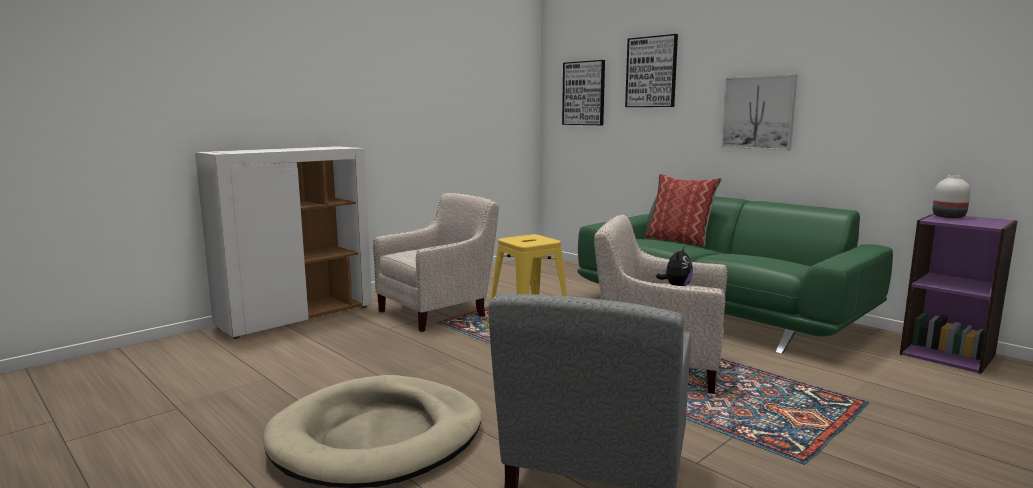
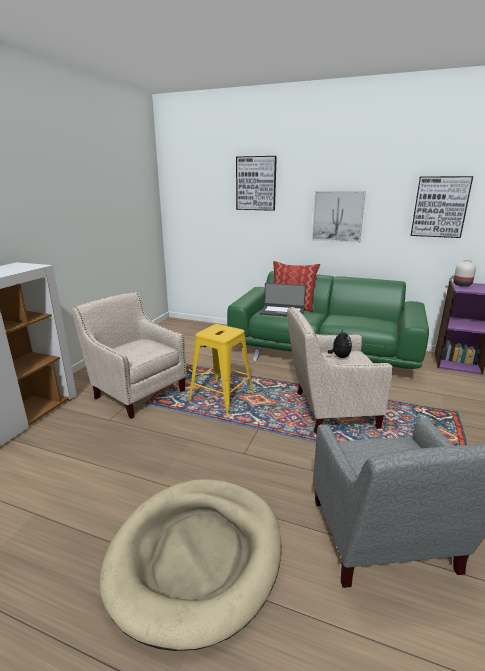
camera: 25 degrees left, 10 degrees up
beige armchair [373,193,499,332] -> beige armchair turned 75 degrees counterclockwise [72,292,187,419]
picture [562,60,605,125] -> picture moved to [411,176,473,238]
none -> laptop [260,283,306,316]

